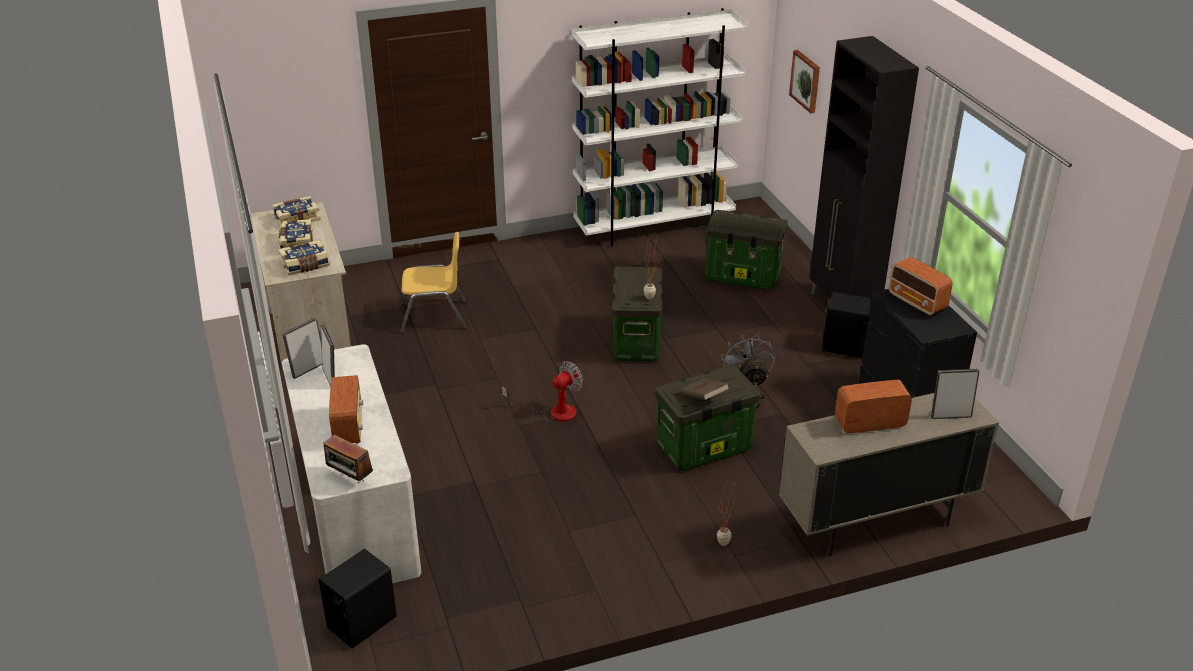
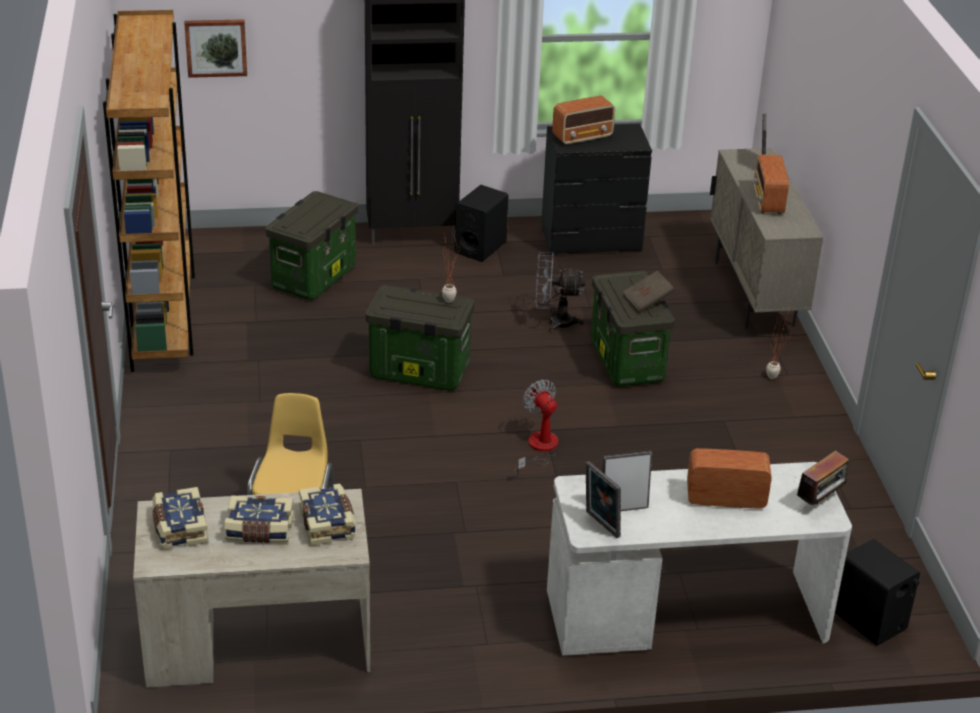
camera: 80 degrees left, 0 degrees up
white bookcase [571,8,749,247] -> brown bookcase [103,10,195,372]

